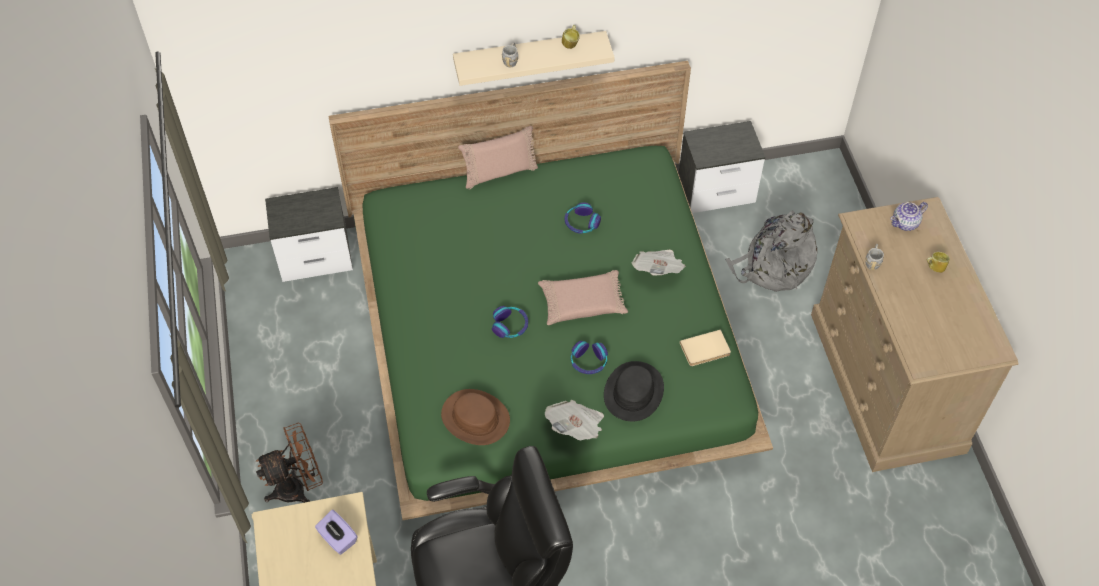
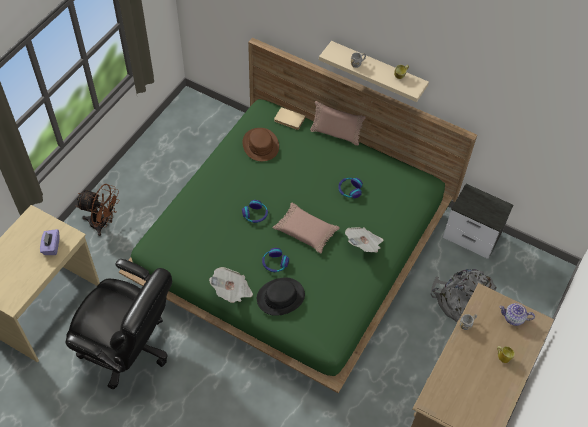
camera: 40 degrees right, 0 degrees up
nightstand [265,187,353,282] -> none
brown hat [441,389,510,445] -> brown hat moved to [243,128,279,161]
beige book [680,329,731,366] -> beige book moved to [274,107,306,130]

